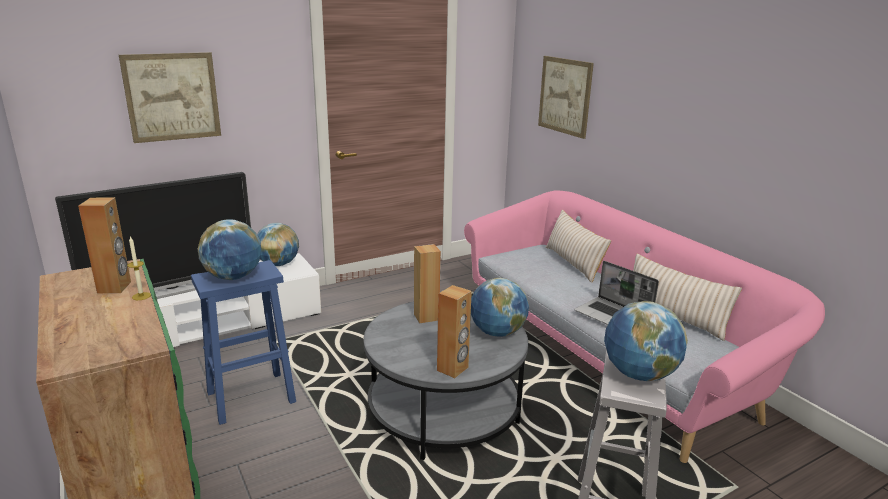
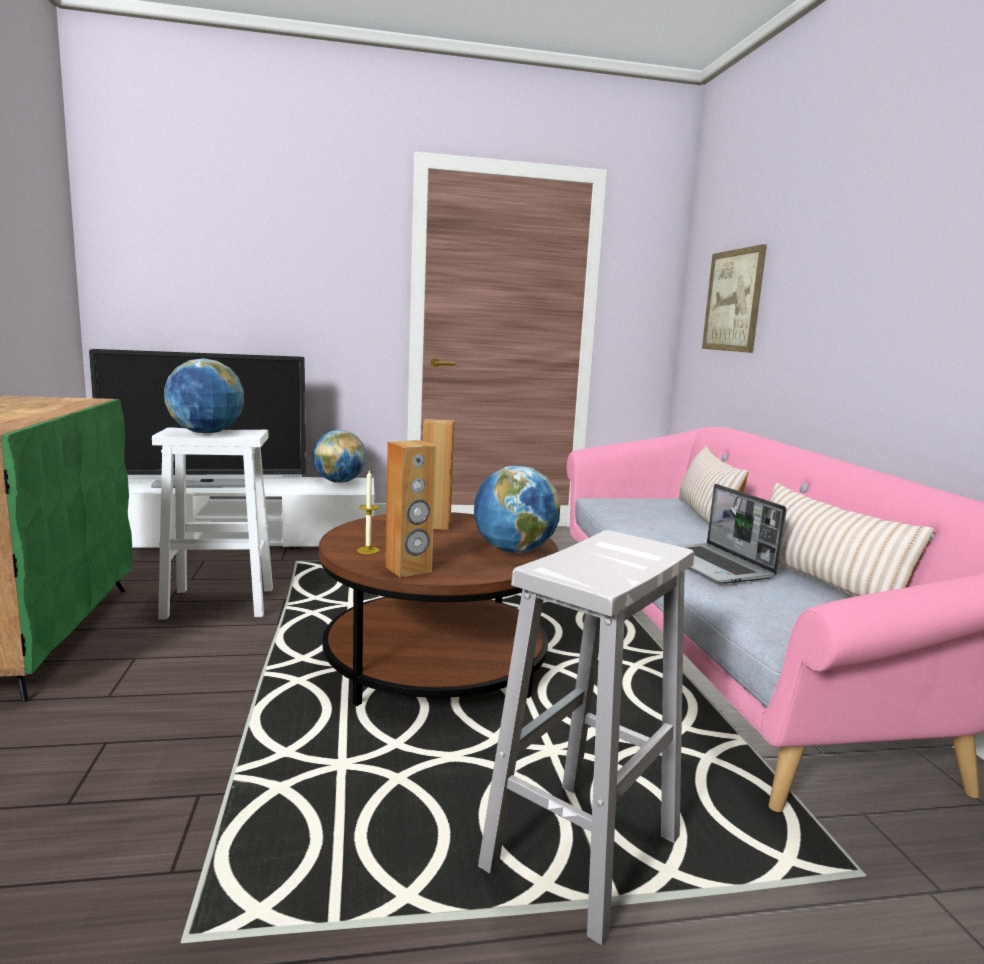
camera: 20 degrees right, 10 degrees down
brown speaker [78,197,131,293] -> none
picture [119,52,221,143] -> none
candle [127,236,151,300] -> candle moved to [357,470,379,554]
blue stool [191,260,296,425] -> white stool [152,427,273,620]
grey coffee table [364,301,528,460] -> brown coffee table [319,512,558,706]
globe [604,301,688,381] -> none

